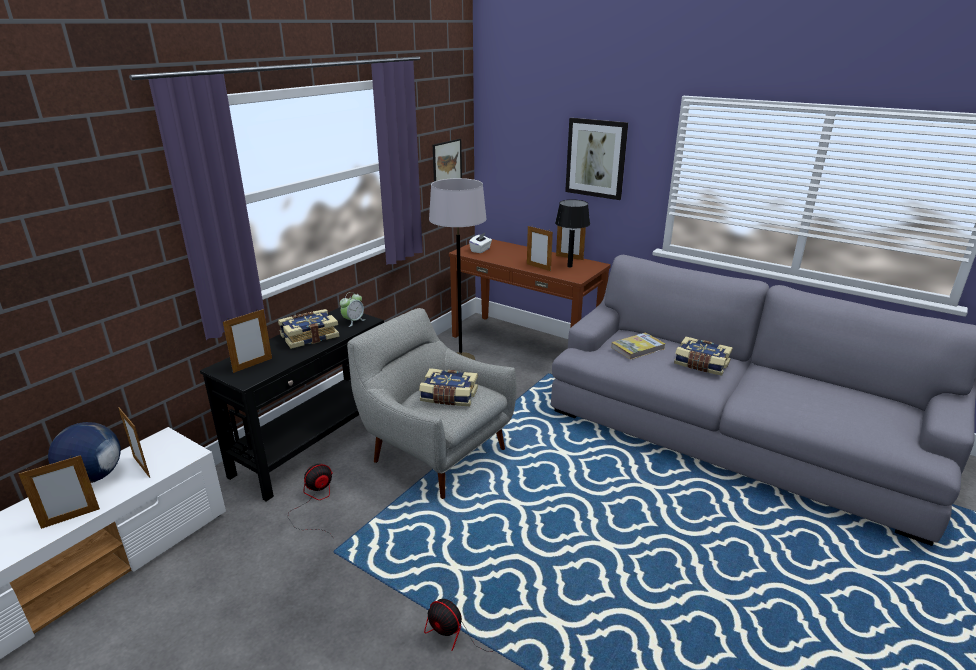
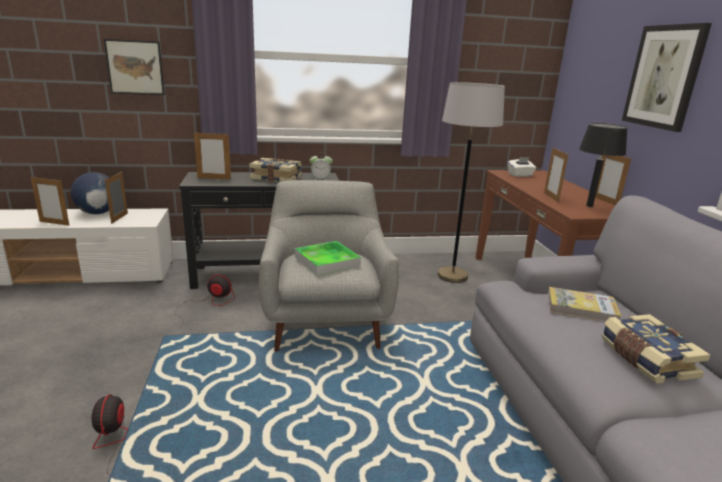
camera: 45 degrees right, 5 degrees down
book [419,368,478,406] -> tray [295,241,361,276]
picture [433,139,462,182] -> picture moved to [104,39,165,95]

